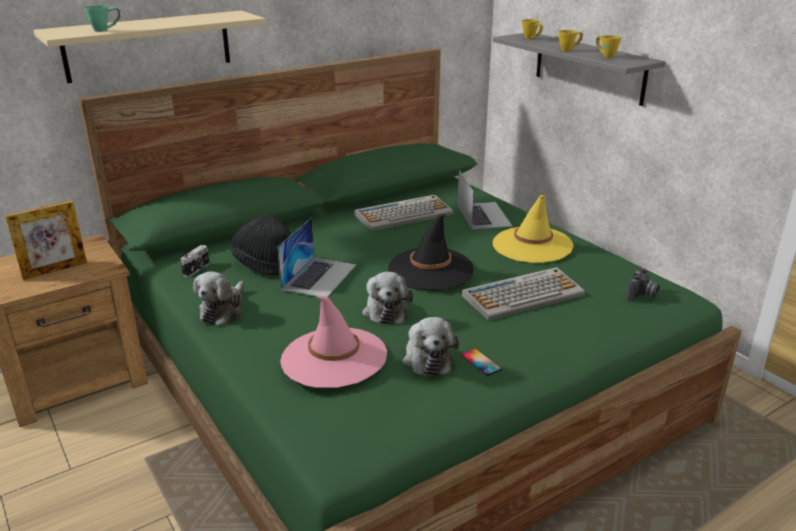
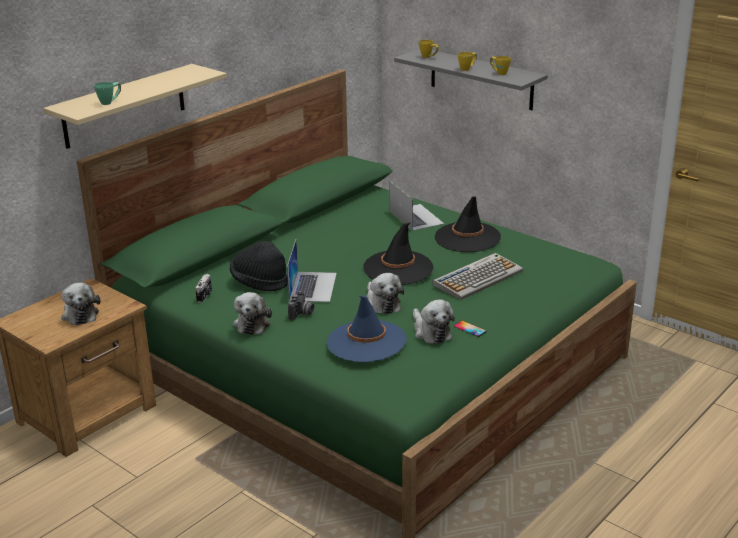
camera: 15 degrees left, 0 degrees up
picture frame [5,200,87,280] -> plush toy [61,283,101,325]
pink hat [280,296,387,388] -> blue hat [327,295,407,362]
keyboard [354,195,453,231] -> none
yellow hat [493,195,574,263] -> black hat [435,196,501,252]
camera [627,268,660,301] -> camera moved to [288,291,314,321]

